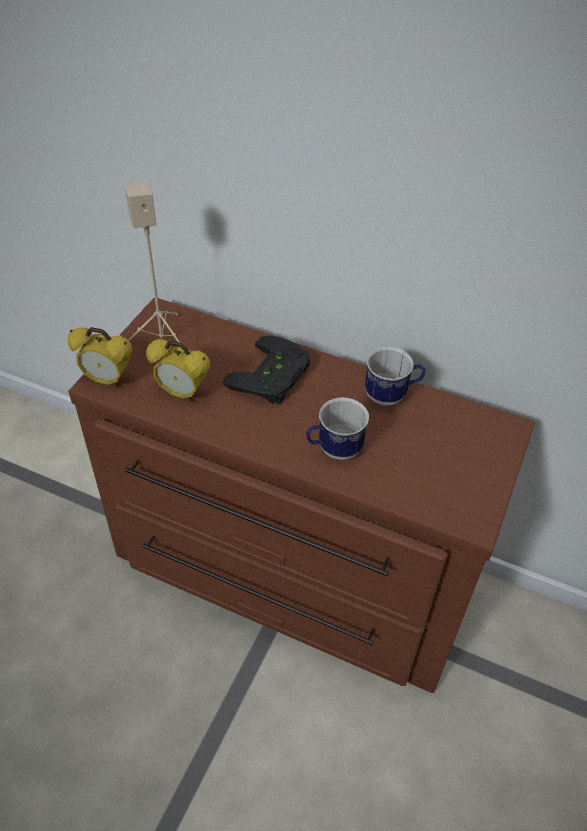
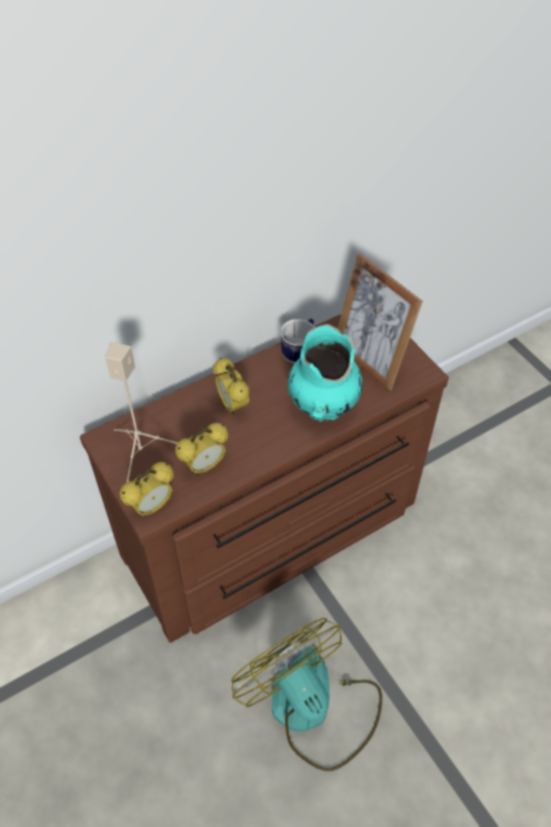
camera: 55 degrees left, 5 degrees up
black game controller [223,336,310,404] -> alarm clock [213,358,250,415]
mug [306,397,369,460] -> turquoise vase [288,324,362,422]
none -> fan [231,618,382,771]
none -> picture frame [337,253,423,391]

